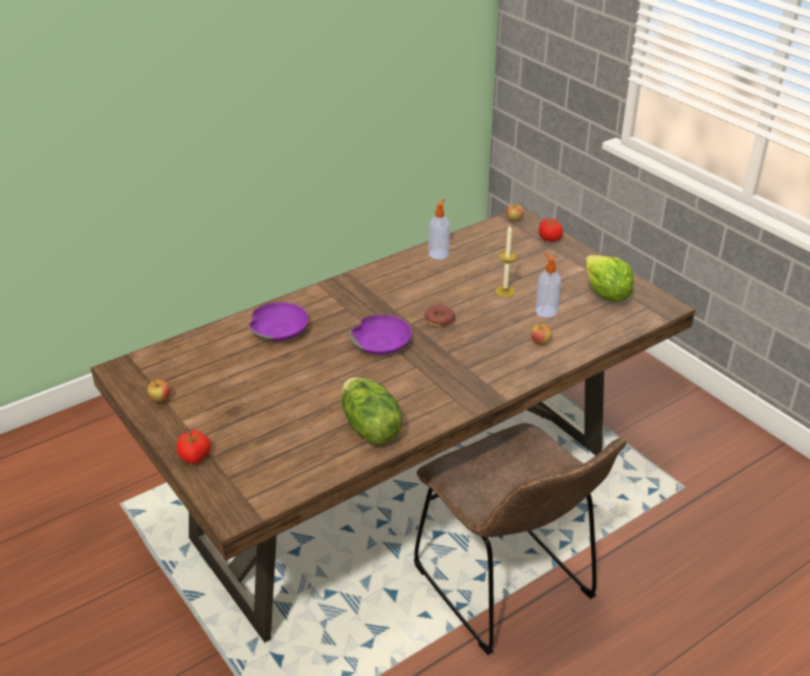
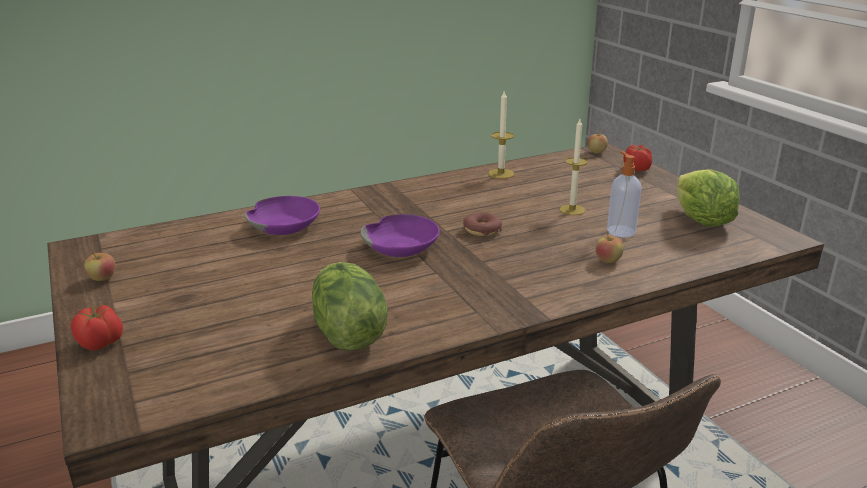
camera: 10 degrees right, 10 degrees down
soap dispenser [428,199,450,260] -> candle [488,91,514,179]

